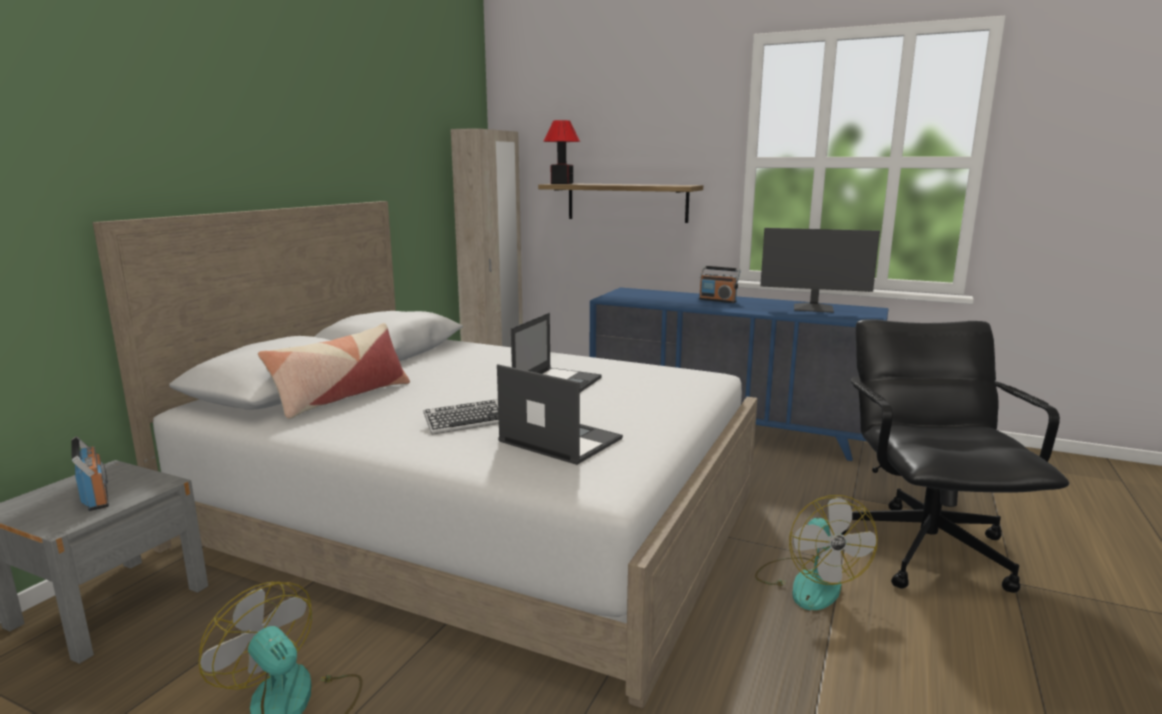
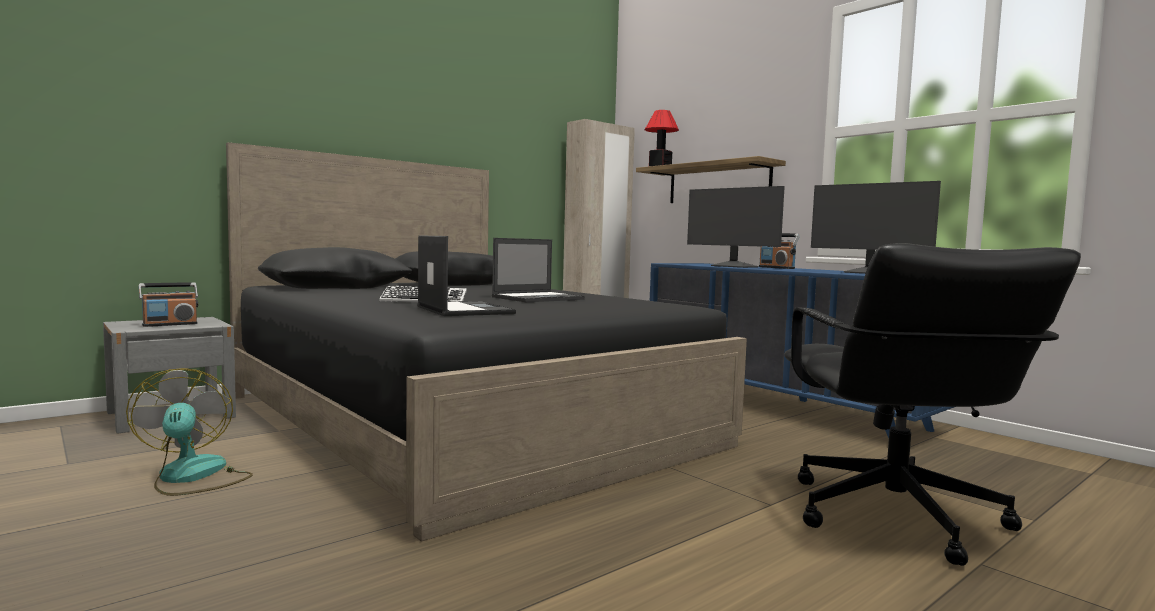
camera: 25 degrees right, 10 degrees down
radio [71,436,109,511] -> radio turned 60 degrees clockwise [138,282,198,327]
white bed [93,201,757,709] -> black bed [226,142,747,542]
pillow [258,323,410,419] -> none
fan [755,495,878,610] -> none
black office chair [841,319,1069,593] -> black office chair turned 150 degrees clockwise [784,243,1081,566]
none -> monitor [687,186,785,268]

